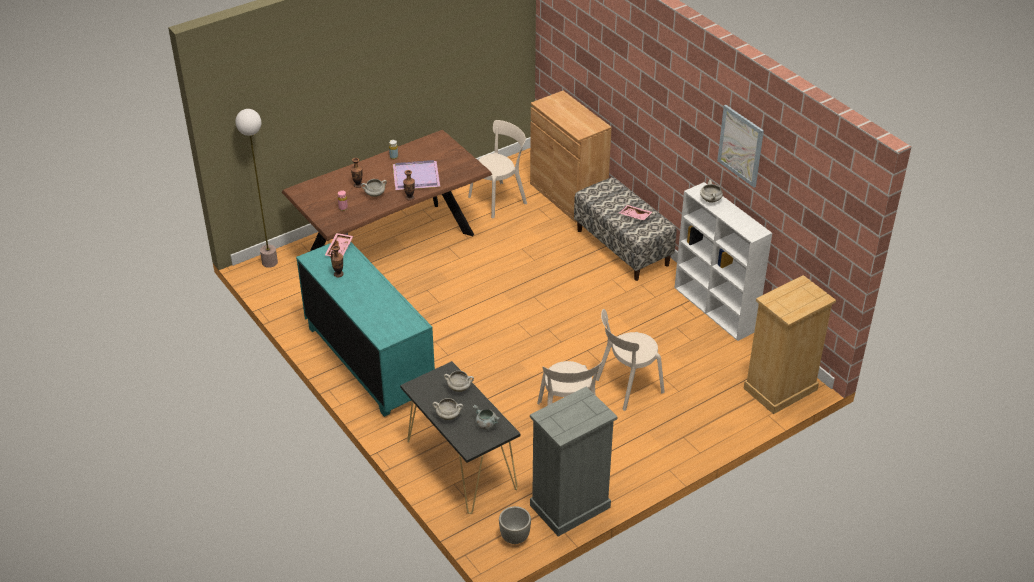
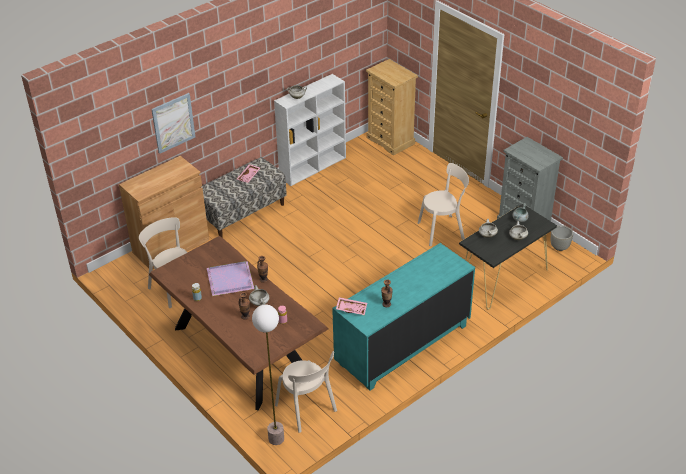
camera: 95 degrees left, 0 degrees up
beige chair [596,309,665,411] -> beige chair moved to [275,351,337,433]
picture [717,105,764,188] -> picture moved to [151,93,195,154]

